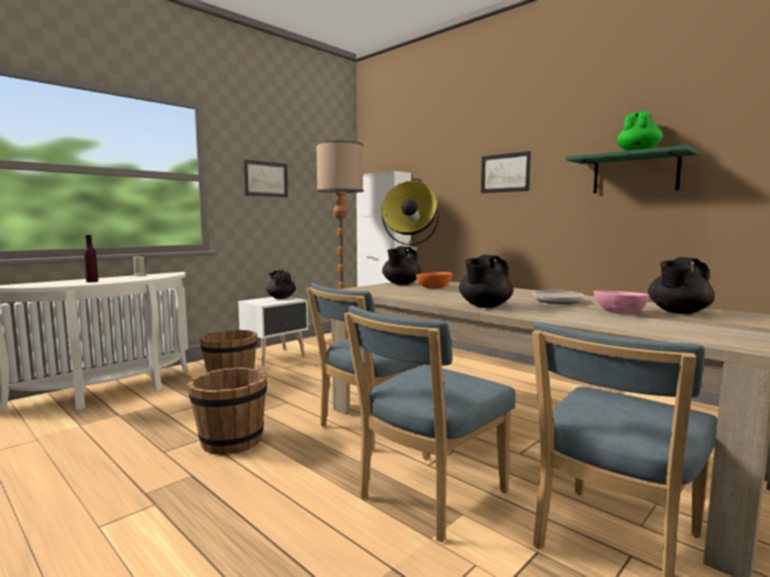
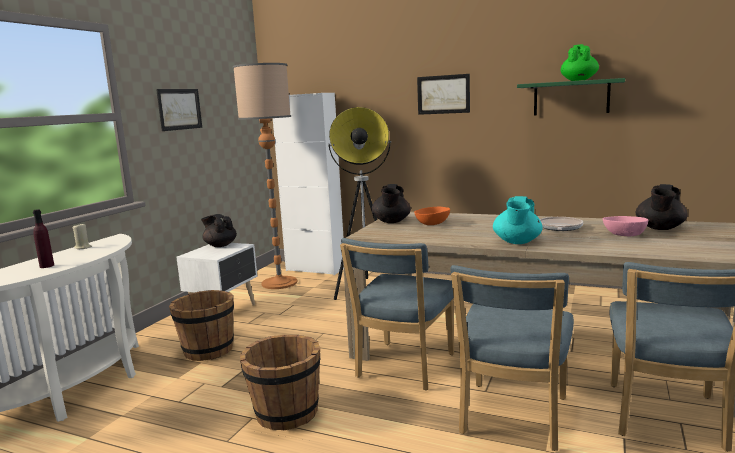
camera: 20 degrees left, 5 degrees up
black teapot [459,255,513,308] -> turquoise teapot [493,196,542,244]

